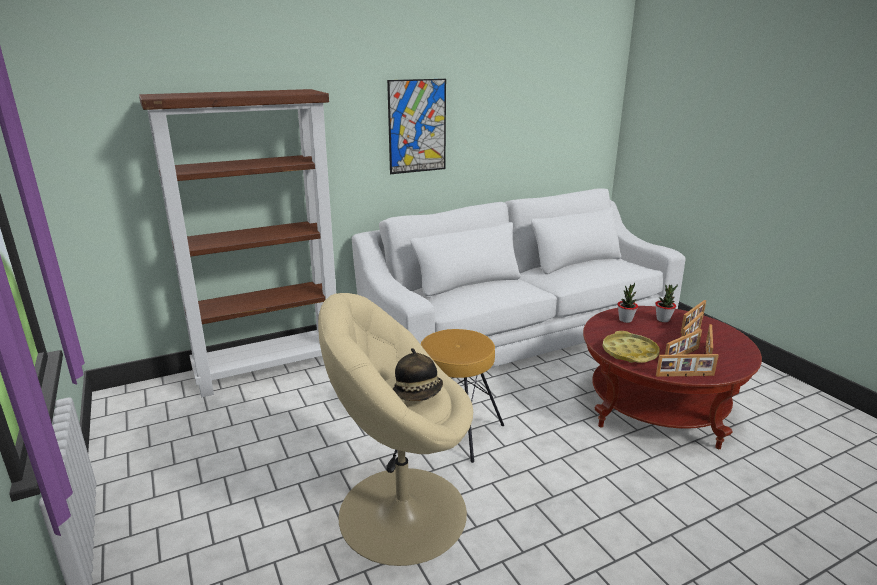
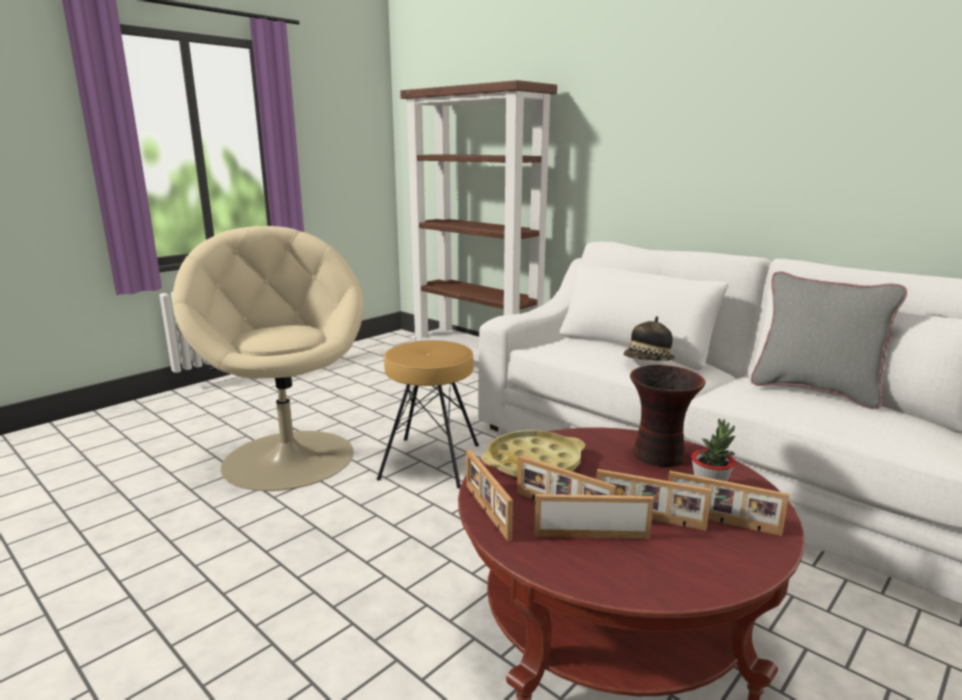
camera: 70 degrees right, 5 degrees down
picture [387,79,446,174] -> none
hat [393,348,443,401] -> hat moved to [623,316,675,361]
potted plant [617,283,638,323] -> vase [630,365,706,467]
none -> grey pillow [751,271,907,409]

